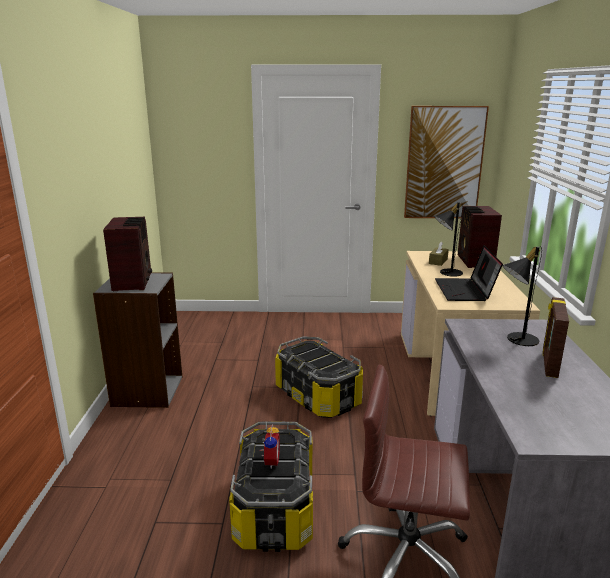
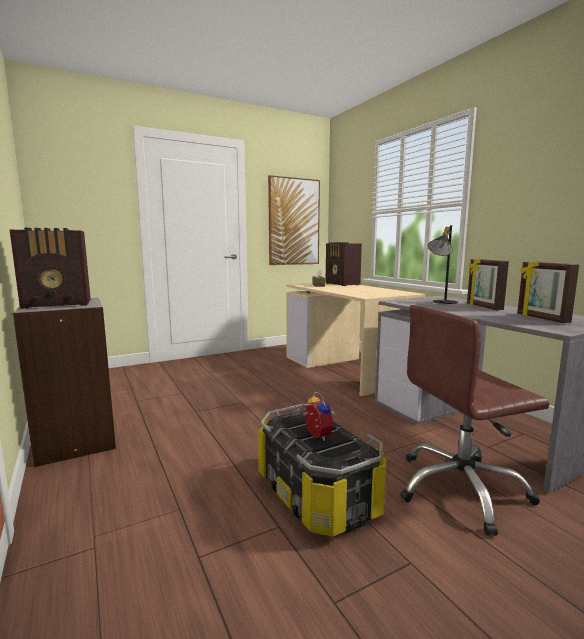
camera: 30 degrees left, 10 degrees down
radio [103,217,152,291] -> radio turned 105 degrees clockwise [10,228,91,309]
storage box [275,336,363,418] -> none
black table lamp [434,202,463,277] -> none
laptop [435,246,503,301] -> none
none -> picture frame [517,260,579,323]

